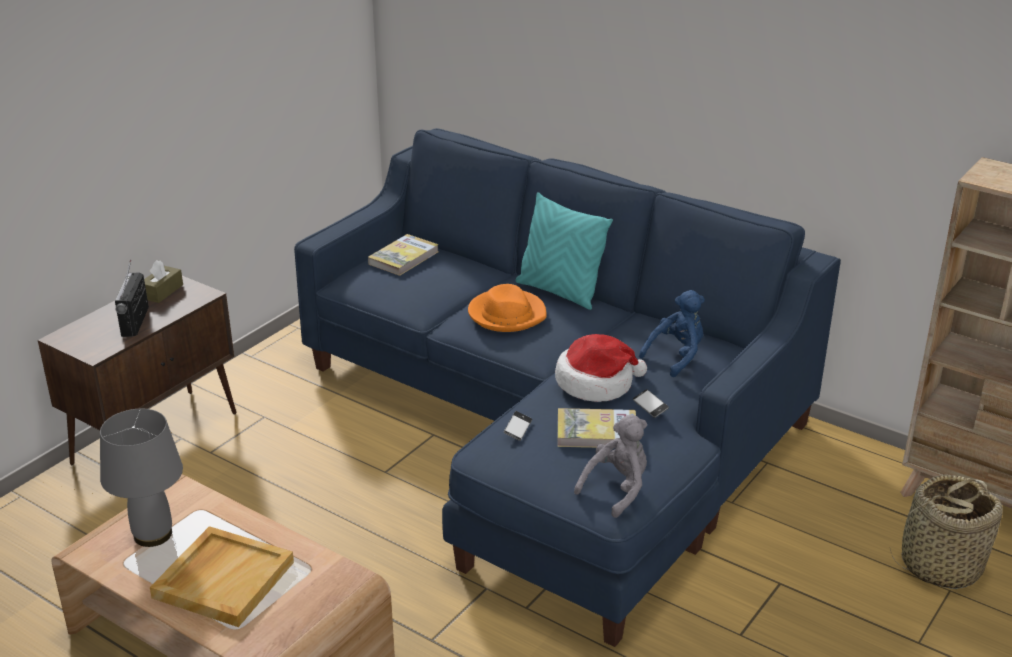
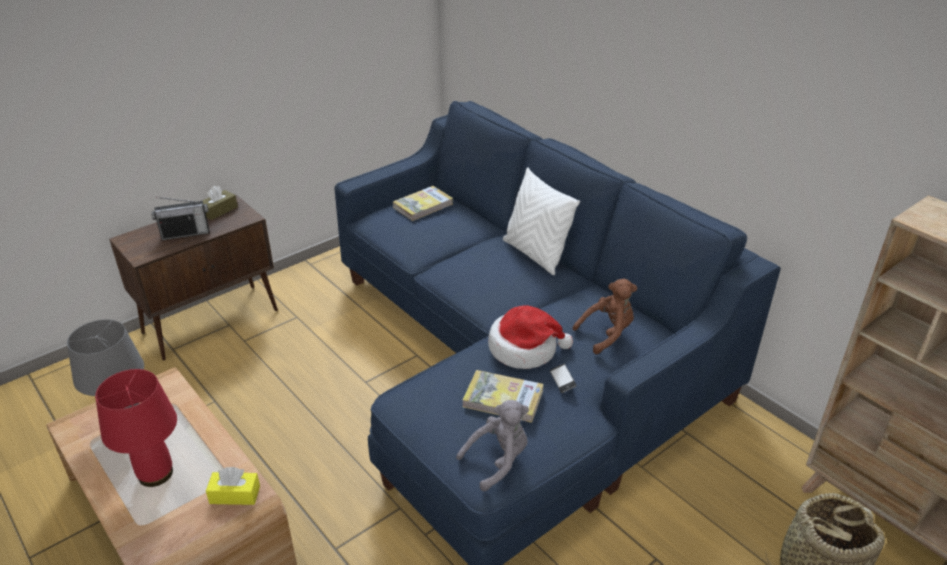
camera: 15 degrees right, 5 degrees up
radio [115,260,149,337] -> radio turned 120 degrees counterclockwise [151,197,209,240]
beige tray [150,526,294,627] -> red table lamp [95,369,177,487]
orange hat [468,284,547,332] -> none
phone [504,411,532,441] -> none
turquoise pillow [515,192,613,310] -> white pillow [503,167,580,275]
blue plush toy [639,290,705,377] -> brown plush toy [572,279,637,354]
none -> yellow tissue box [206,467,260,505]

